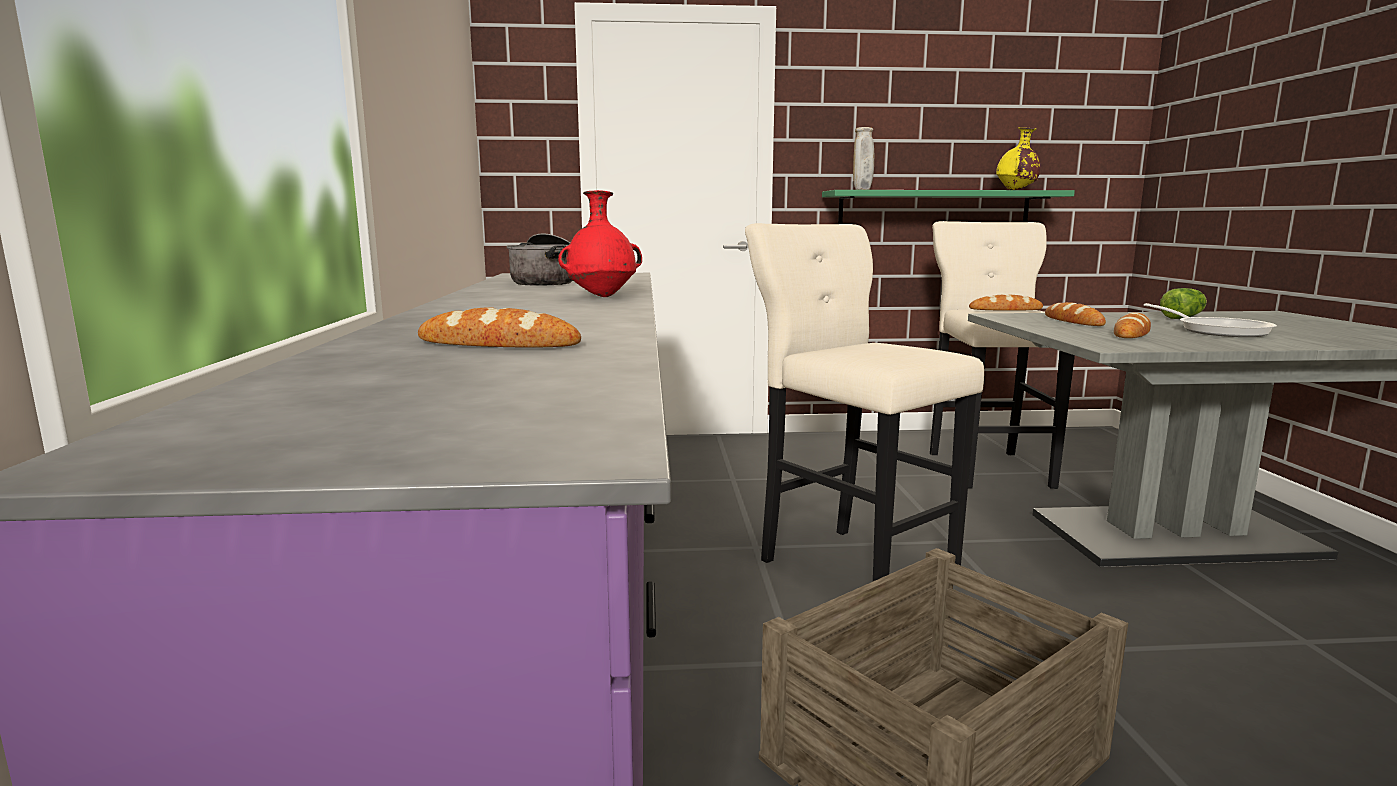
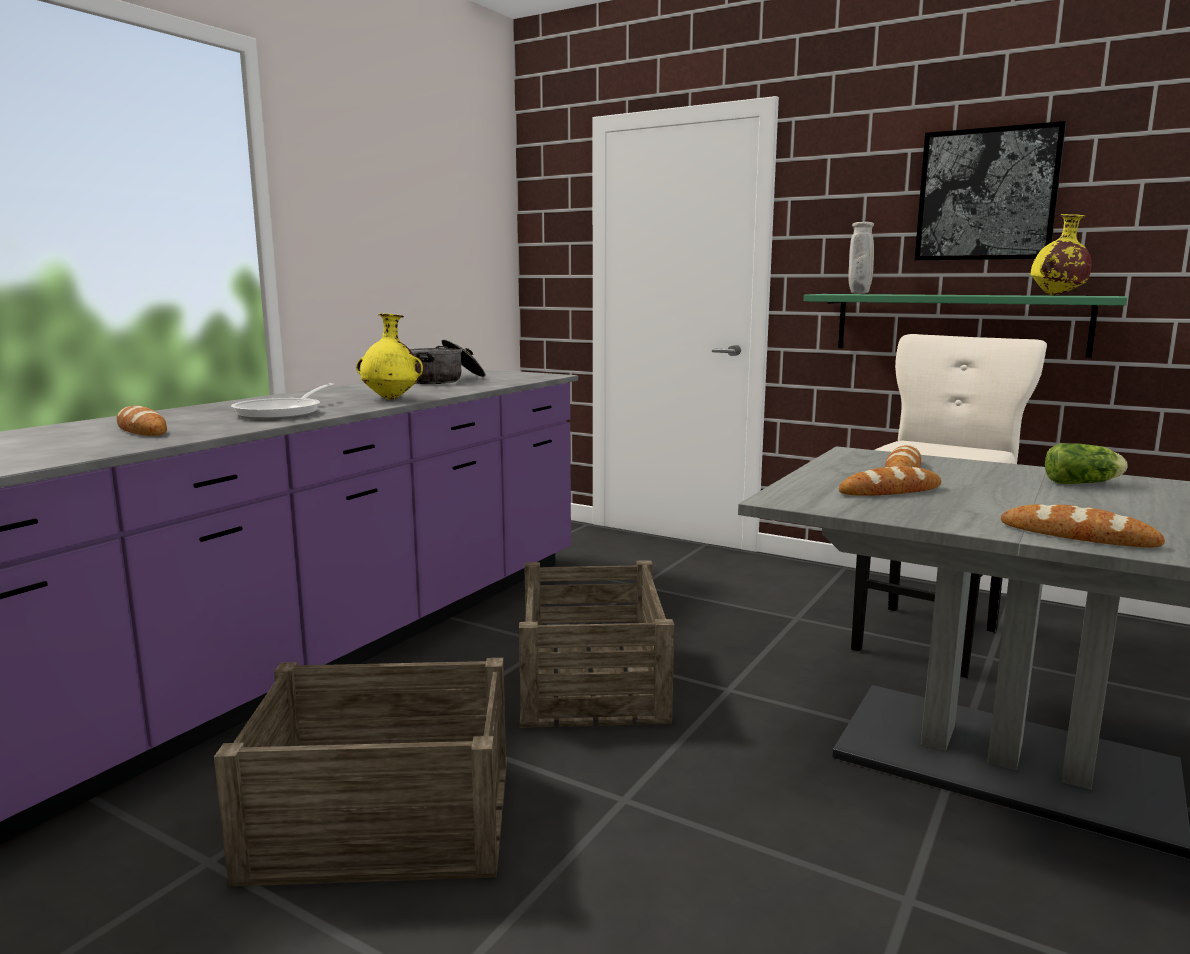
camera: 35 degrees right, 0 degrees up
red vase [558,190,642,297] -> yellow vase [356,313,424,400]
beige stool [745,223,984,581] -> crate [519,560,674,728]
bread [969,295,1043,311] -> bread moved to [1001,504,1165,547]
frying pan [1144,303,1277,337] -> frying pan moved to [231,383,335,420]
none -> picture [915,121,1066,261]

